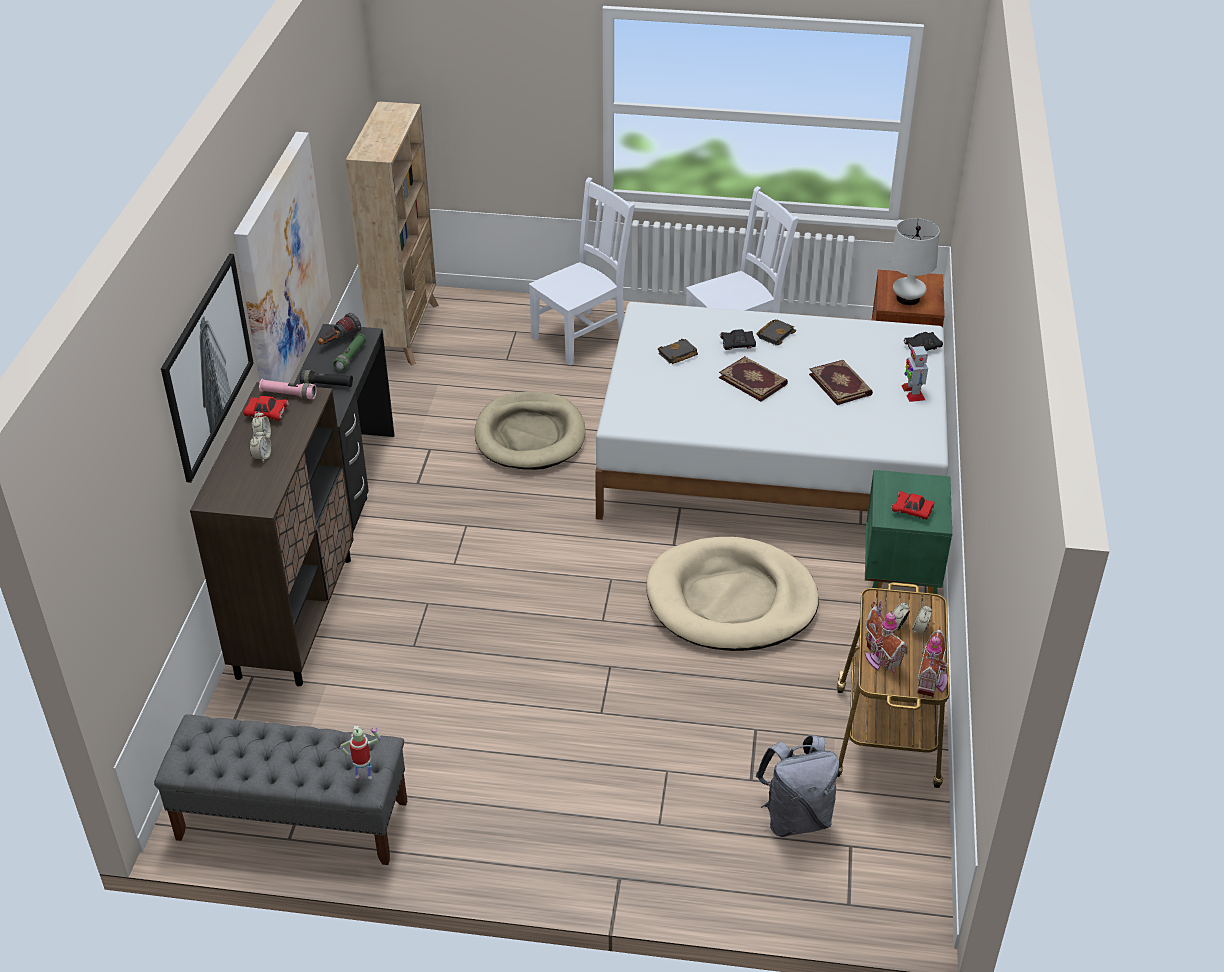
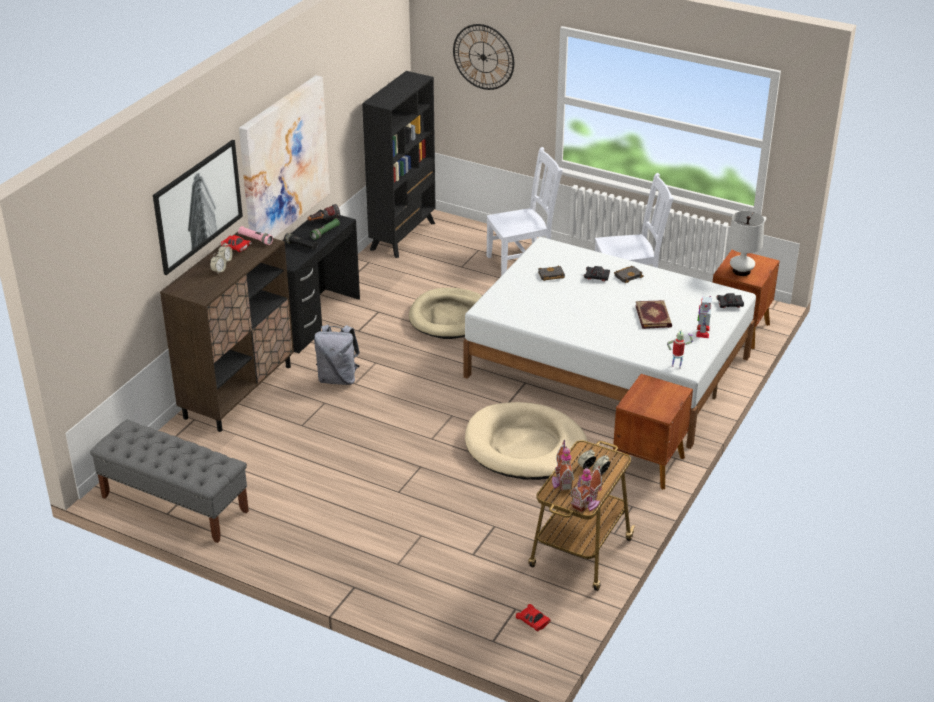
camera: 20 degrees right, 5 degrees down
toy robot [340,726,381,779] -> toy robot moved to [667,329,693,369]
beige bookcase [345,101,439,365] -> black bookcase [362,71,436,258]
book [719,356,788,402] -> none
grey backpack [756,735,839,837] -> grey backpack moved to [314,325,360,385]
green nightstand [865,470,952,609] -> brown nightstand [613,374,693,490]
red toy car [891,491,935,520] -> red toy car moved to [516,604,551,631]
none -> wall clock [453,24,514,90]

